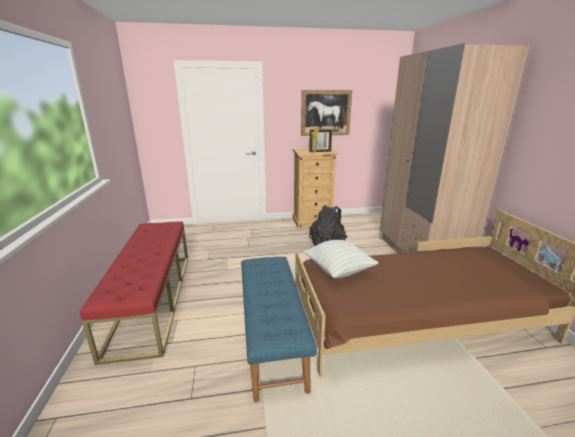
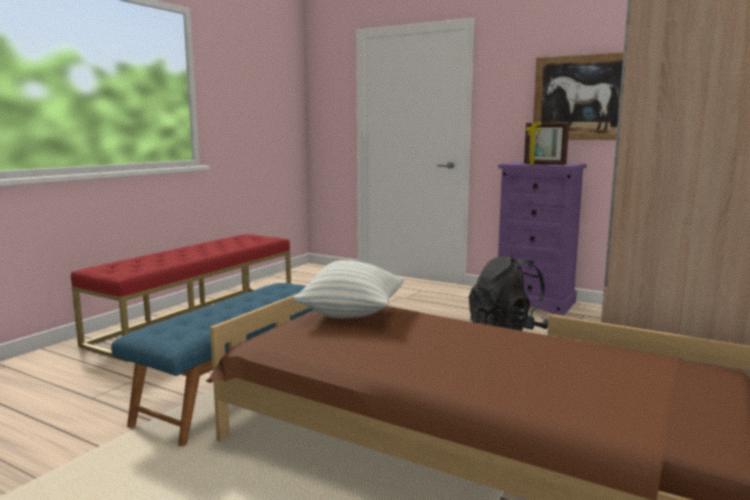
camera: 40 degrees right, 10 degrees down
beige dresser [293,148,338,229] -> purple dresser [498,162,587,315]

